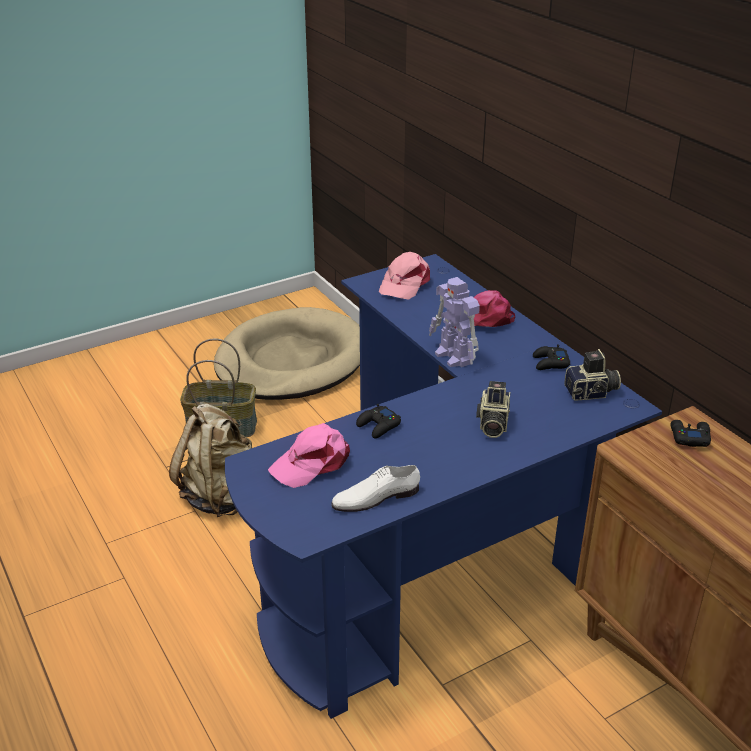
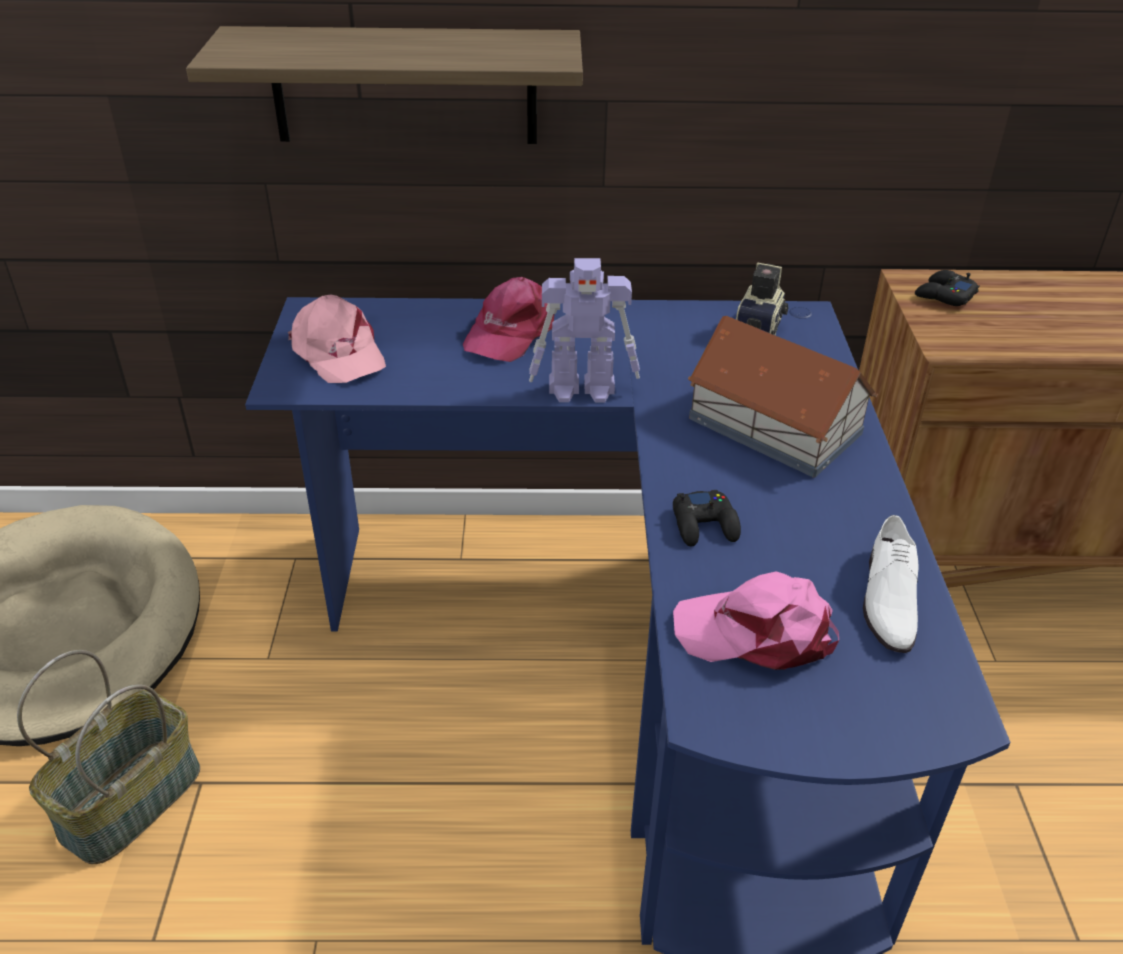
camera: 60 degrees left, 5 degrees up
beige backpack [169,404,252,517] -> none
pink cap [268,423,350,488] -> pink cap turned 105 degrees clockwise [673,571,839,670]
camera [476,381,510,438] -> toy house [688,316,878,478]
black game controller [533,344,570,370] -> none
none -> shelf [186,26,583,144]

